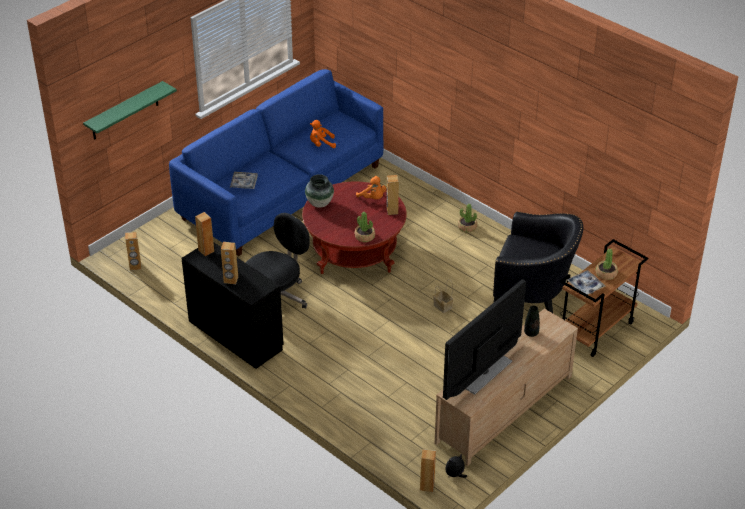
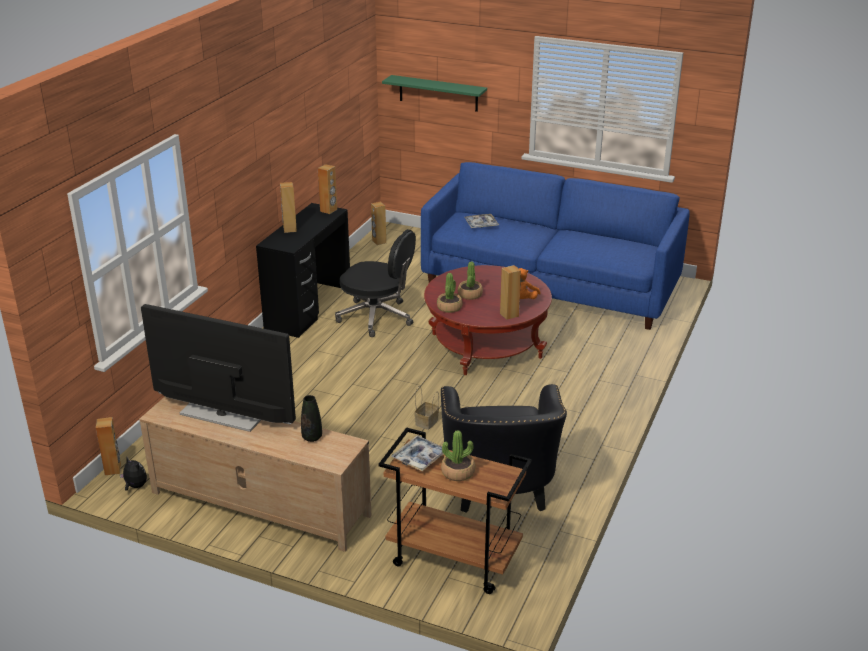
camera: 70 degrees right, 10 degrees down
vase [305,174,334,208] -> none
orange plush toy [310,120,336,148] -> none
potted plant [458,204,477,232] -> potted plant moved to [458,261,483,300]

